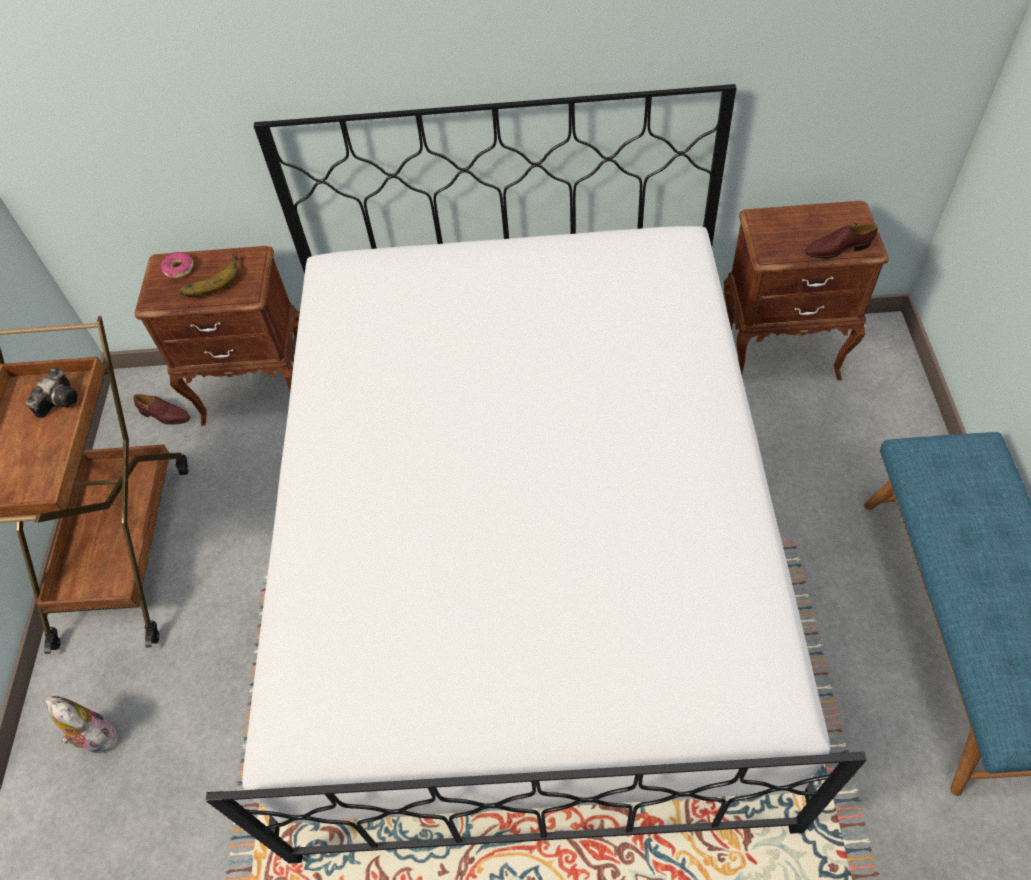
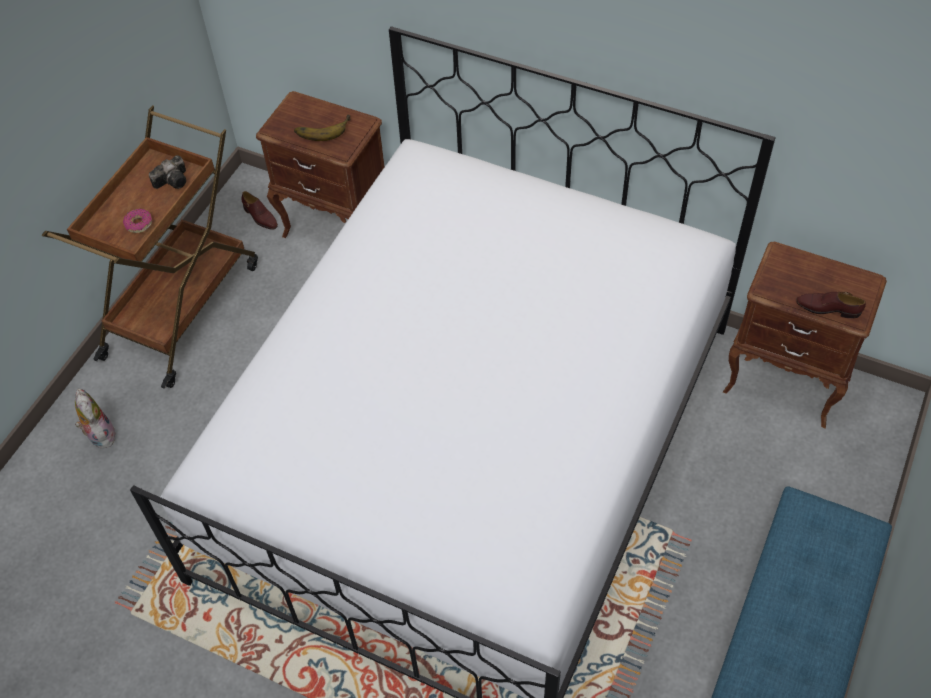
camera: 25 degrees right, 0 degrees up
donut [161,252,193,278] -> donut moved to [123,209,152,233]

